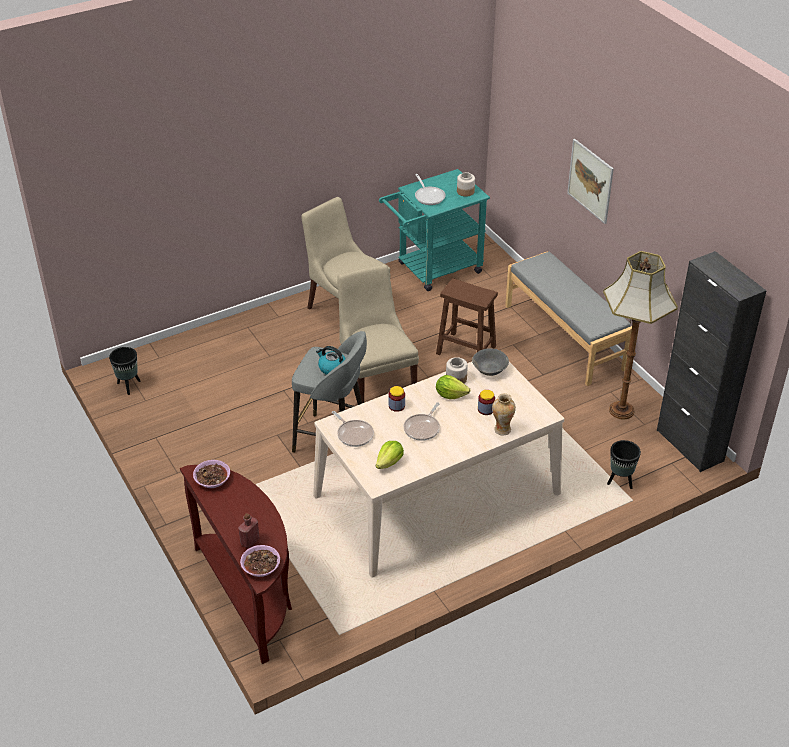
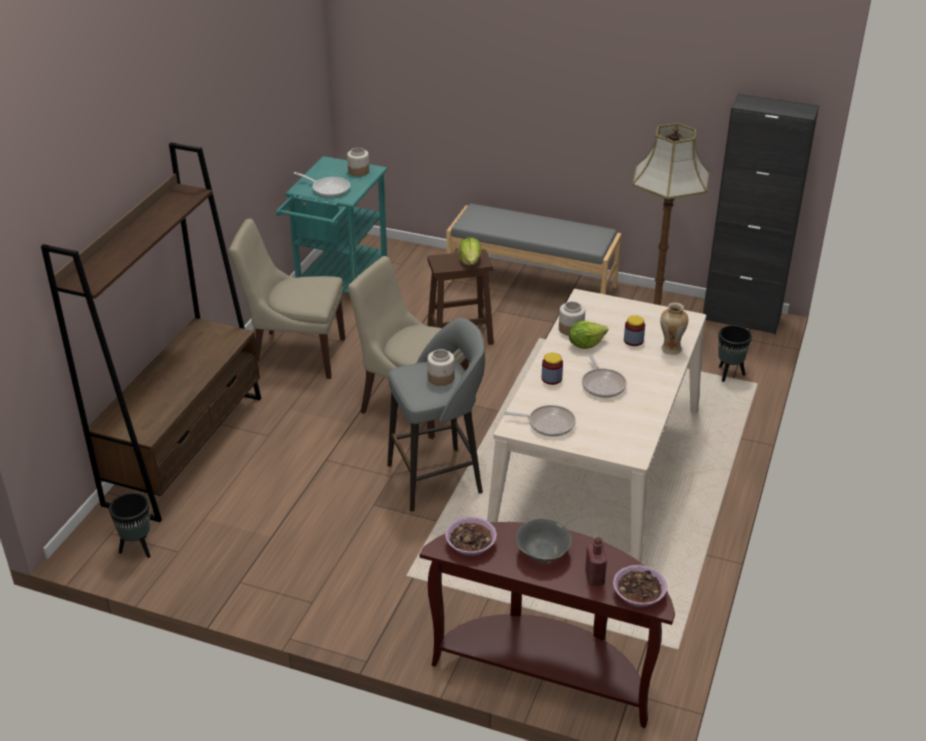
camera: 40 degrees left, 5 degrees down
kettle [316,346,346,375] -> jar [427,349,455,386]
lettuce [376,441,404,469] -> lettuce moved to [459,237,481,265]
grey bowl [472,348,509,376] -> grey bowl moved to [516,519,572,562]
picture [567,139,614,224] -> none
none -> brown bookcase [41,142,261,522]

